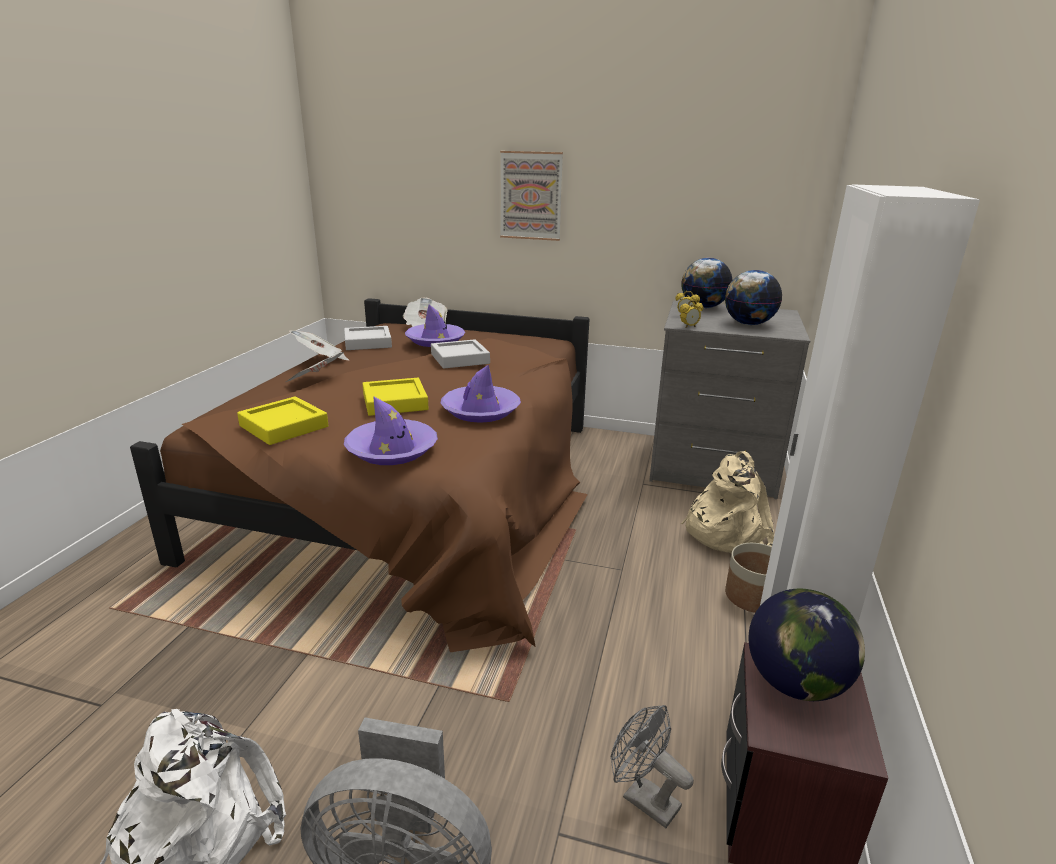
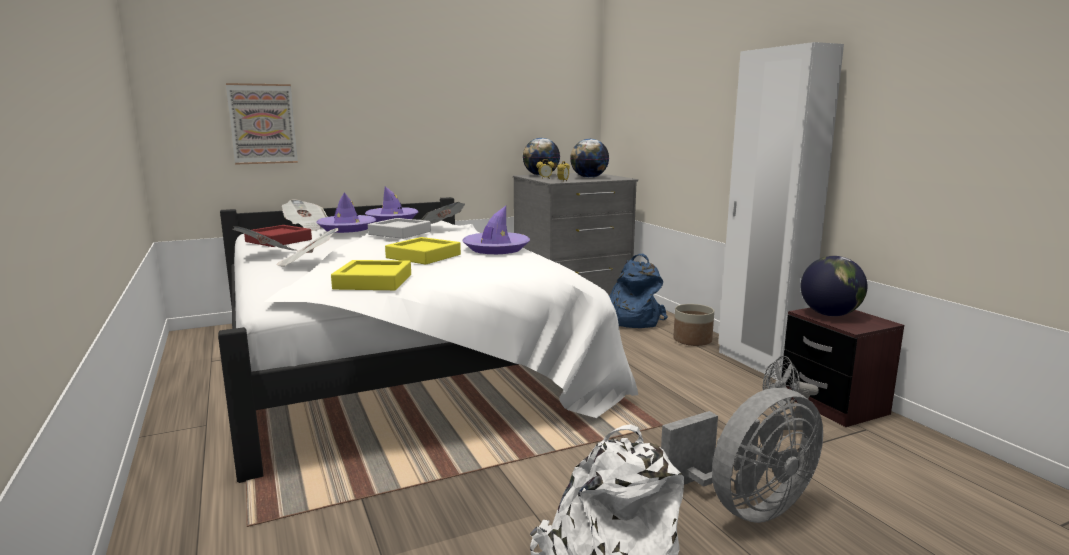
camera: 40 degrees left, 10 degrees down
brown bed [130,298,590,652] -> white bed [218,197,638,483]
grey tray [344,326,392,350] -> red tray [244,225,312,247]
purple hat [344,396,438,465] -> purple hat moved to [365,186,418,222]
picture [500,151,563,241] -> picture moved to [226,83,298,165]
beige backpack [681,451,774,553] -> blue backpack [609,254,668,328]
none -> newspaper [421,202,465,224]

